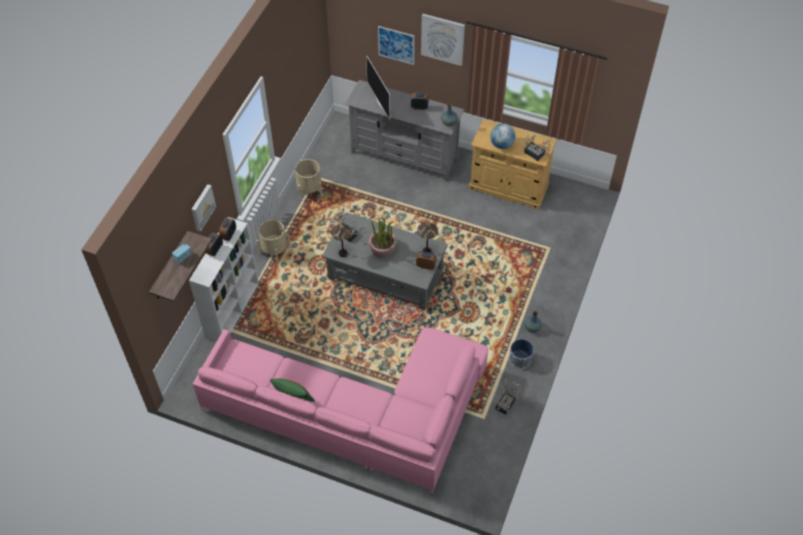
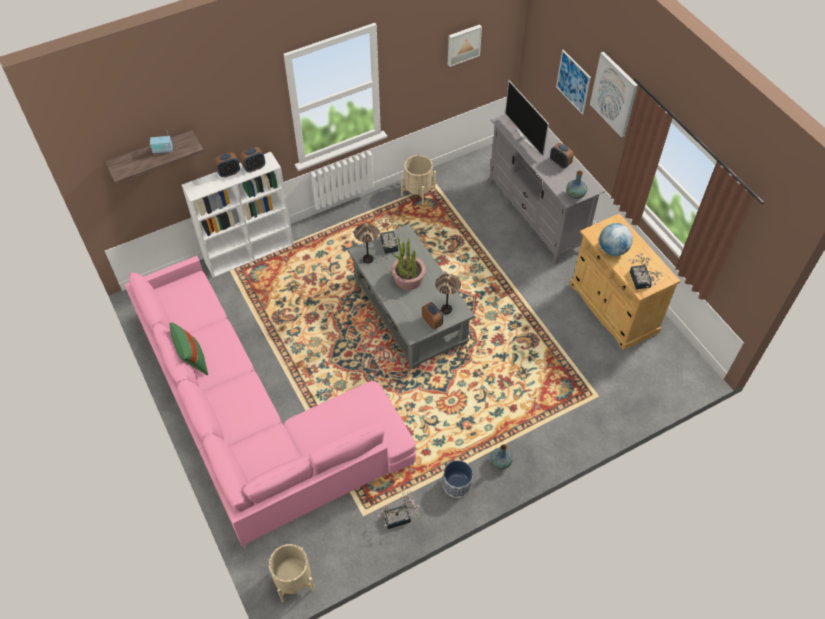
camera: 40 degrees right, 0 degrees up
picture [192,184,216,231] -> picture moved to [448,24,482,67]
beige planter [256,220,291,264] -> beige planter moved to [269,544,315,602]
television [366,55,390,119] -> television turned 45 degrees counterclockwise [505,80,549,157]

